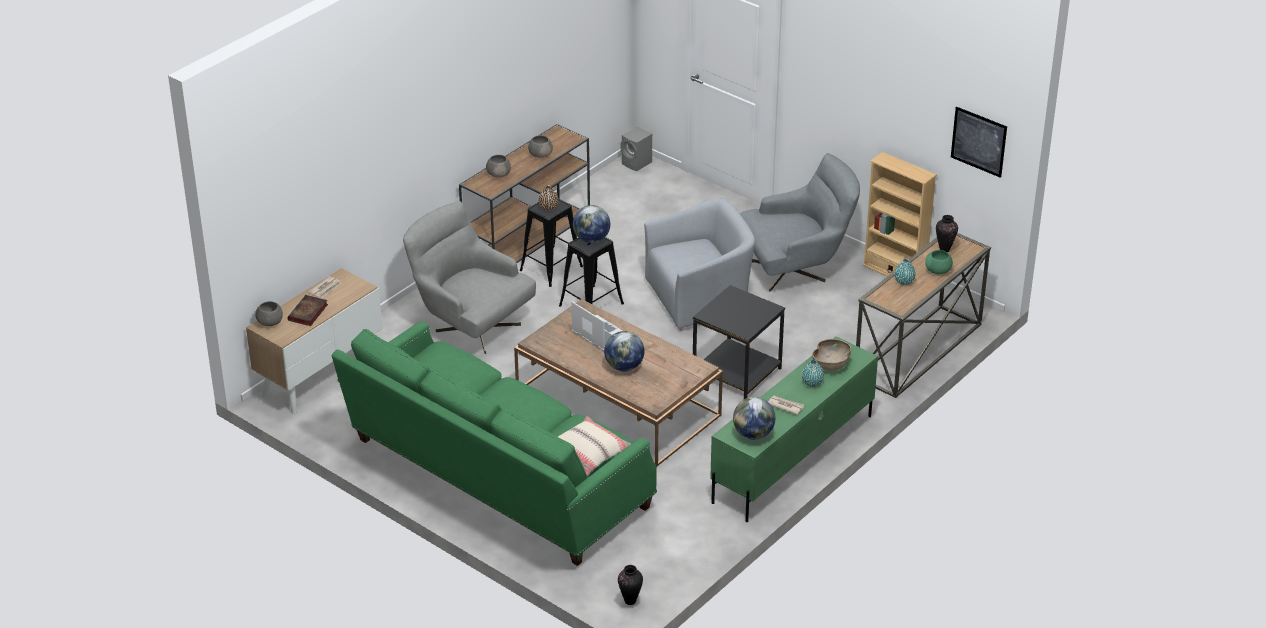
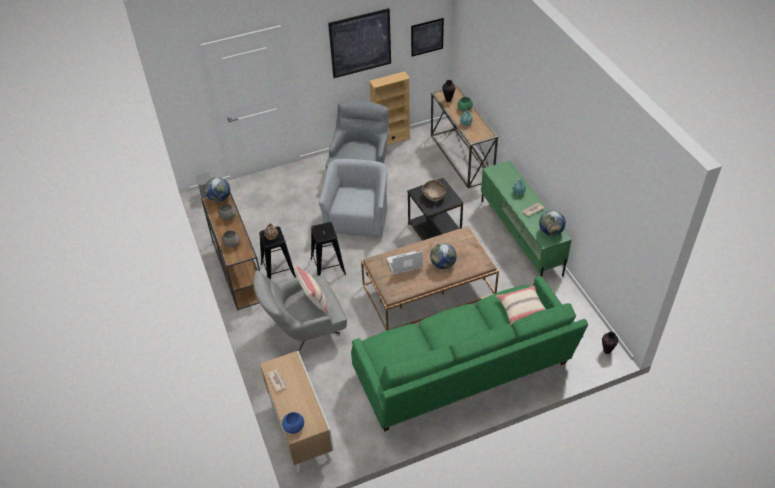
camera: 60 degrees left, 10 degrees up
grey bowl [255,301,283,326] -> blue bowl [282,412,304,434]
book [288,295,328,326] -> none
globe [573,205,610,243] -> globe moved to [205,177,230,202]
brown bowl [812,339,851,371] -> brown bowl moved to [422,180,446,201]
none -> beige pillow [295,265,328,314]
none -> picture [328,8,391,78]

